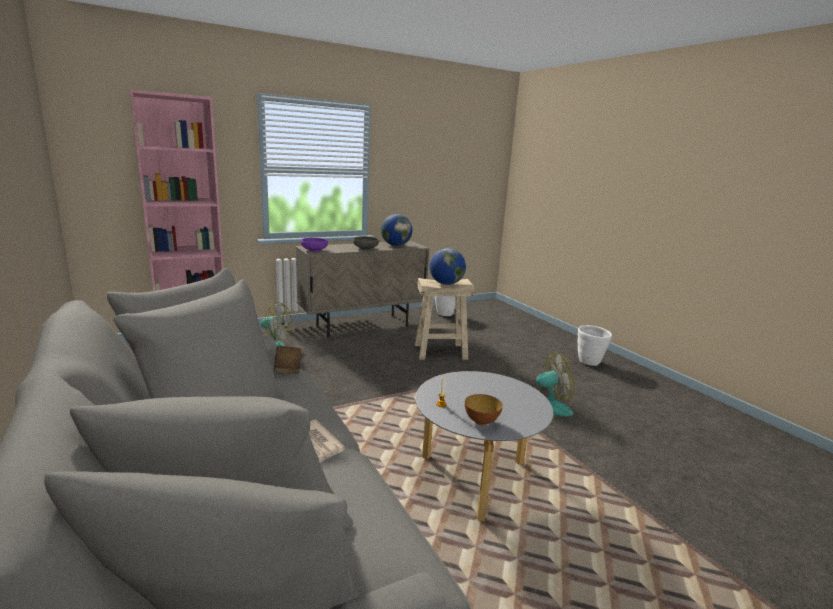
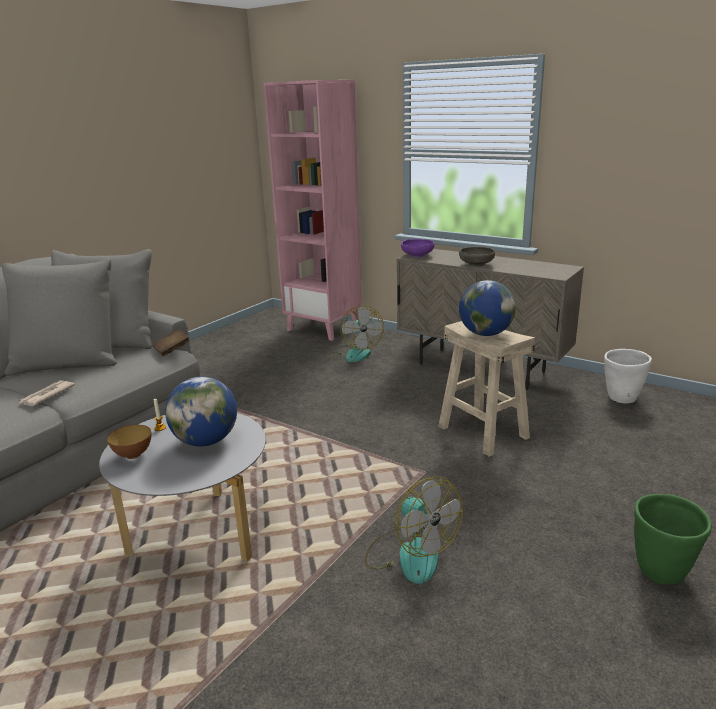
camera: 65 degrees right, 5 degrees up
globe [381,214,412,246] -> globe moved to [165,377,237,447]
white planter [577,325,612,366] -> green planter [634,494,712,585]

